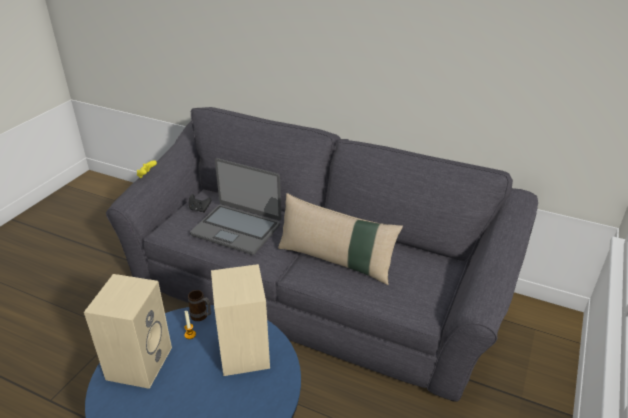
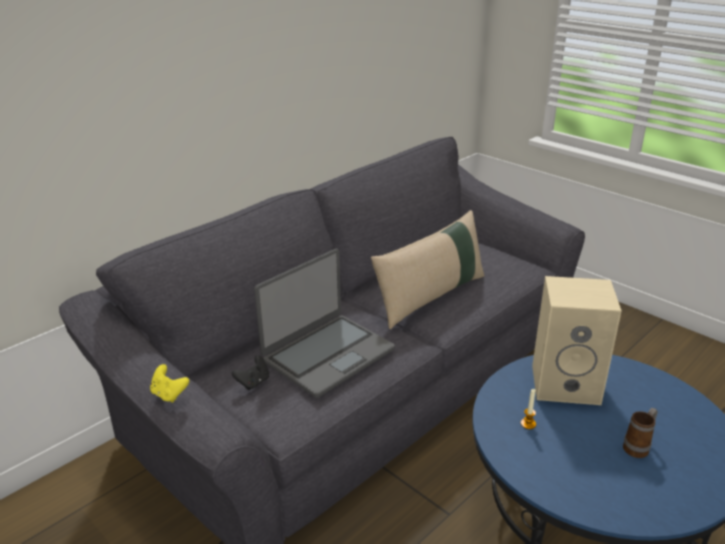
camera: 70 degrees left, 5 degrees down
beige speaker [84,274,172,389] -> none
mug [188,290,211,321] -> mug moved to [623,408,657,458]

